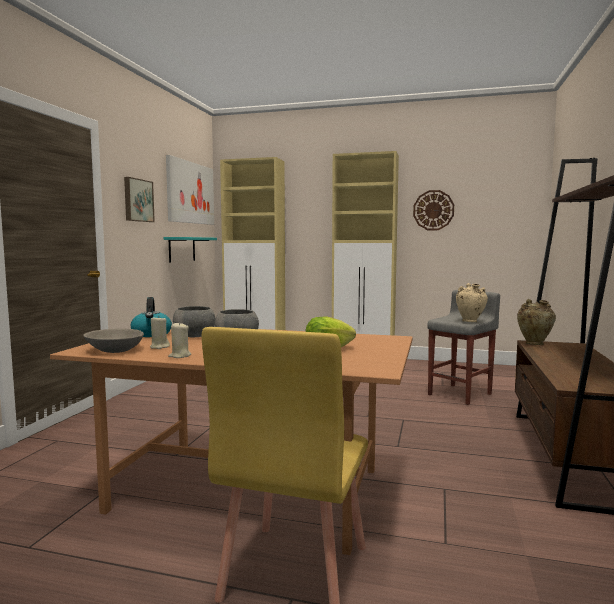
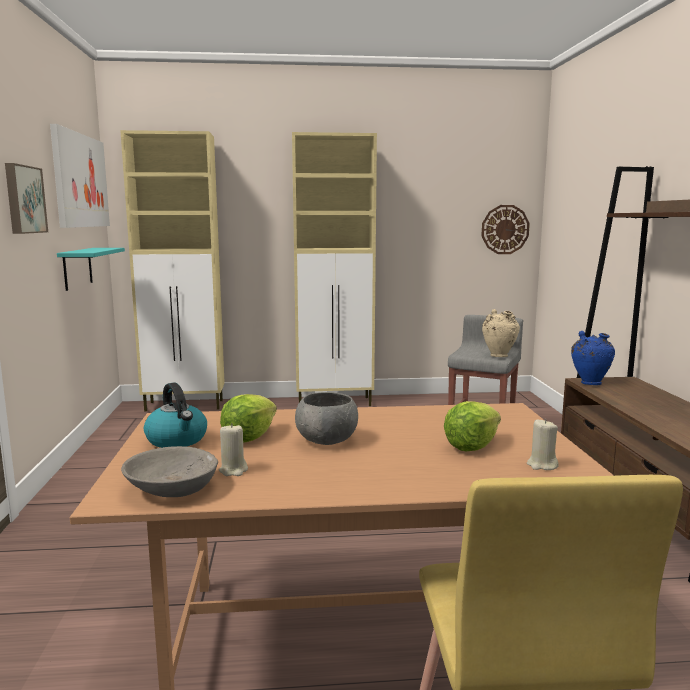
camera: 20 degrees left, 5 degrees up
beige candle [168,322,191,358] -> beige candle moved to [527,419,559,470]
grey bowl [173,306,215,338] -> lettuce [220,394,277,443]
wall clock [413,190,454,230] -> wall clock moved to [482,205,530,254]
beige vase [517,299,556,345] -> blue vase [571,331,615,385]

